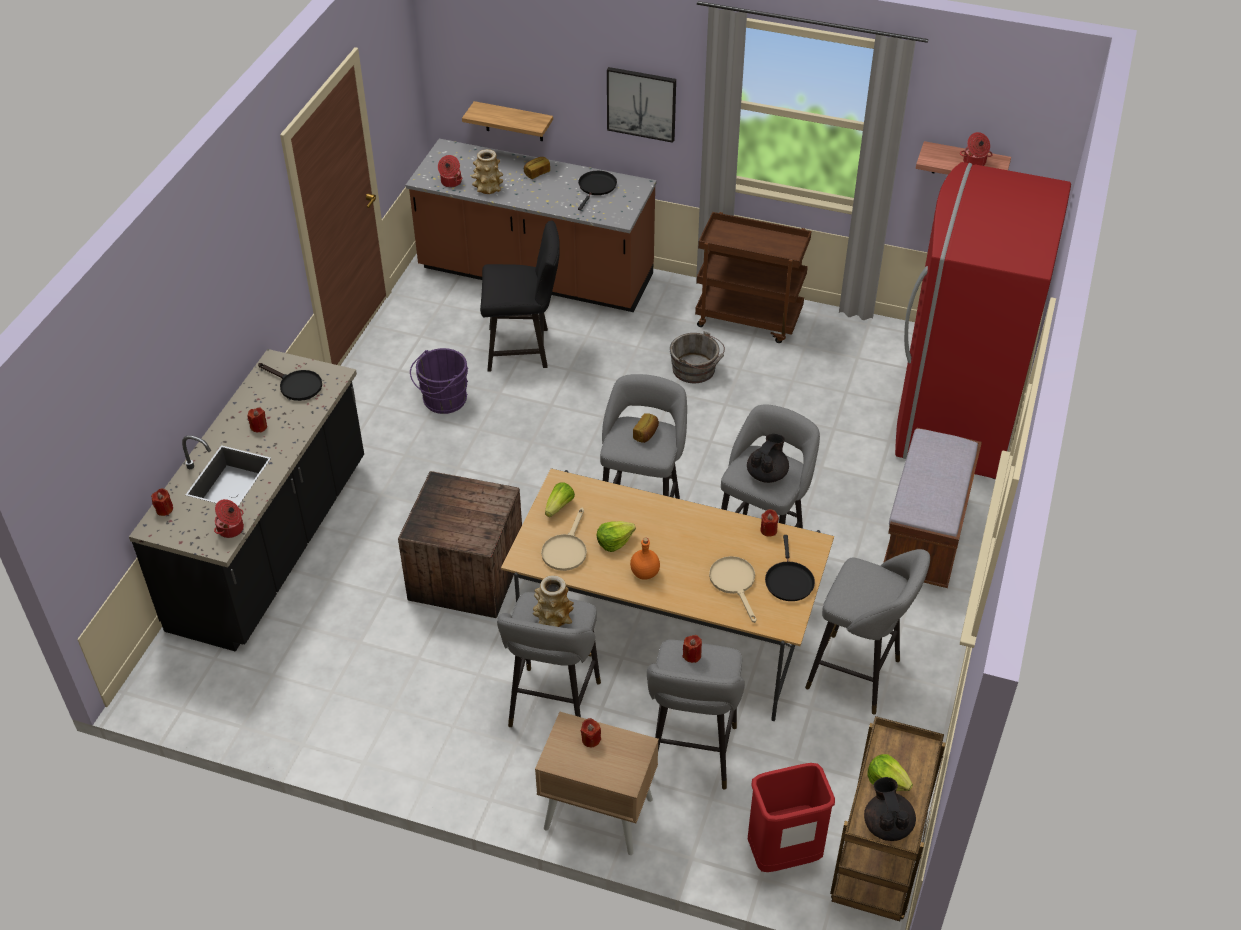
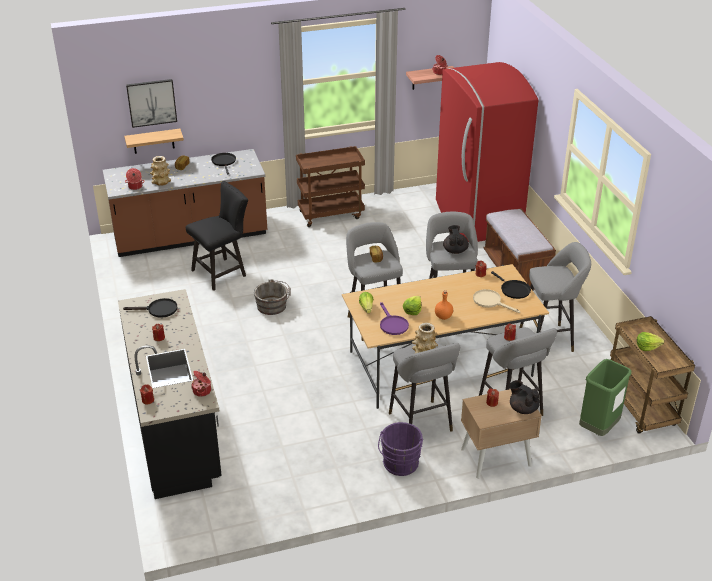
camera: 35 degrees left, 10 degrees down
crate [398,471,522,618] -> none
purple bucket [410,348,468,414] -> purple bucket moved to [378,422,423,476]
beige frying pan [541,508,587,571] -> purple frying pan [380,302,409,335]
picture [607,67,676,143] -> picture moved to [126,79,177,128]
grey bucket [670,331,725,383] -> grey bucket moved to [254,279,291,315]
red trash can [748,763,835,872] -> green trash can [579,359,632,436]
black teapot [864,777,916,841] -> black teapot moved to [509,380,540,414]

